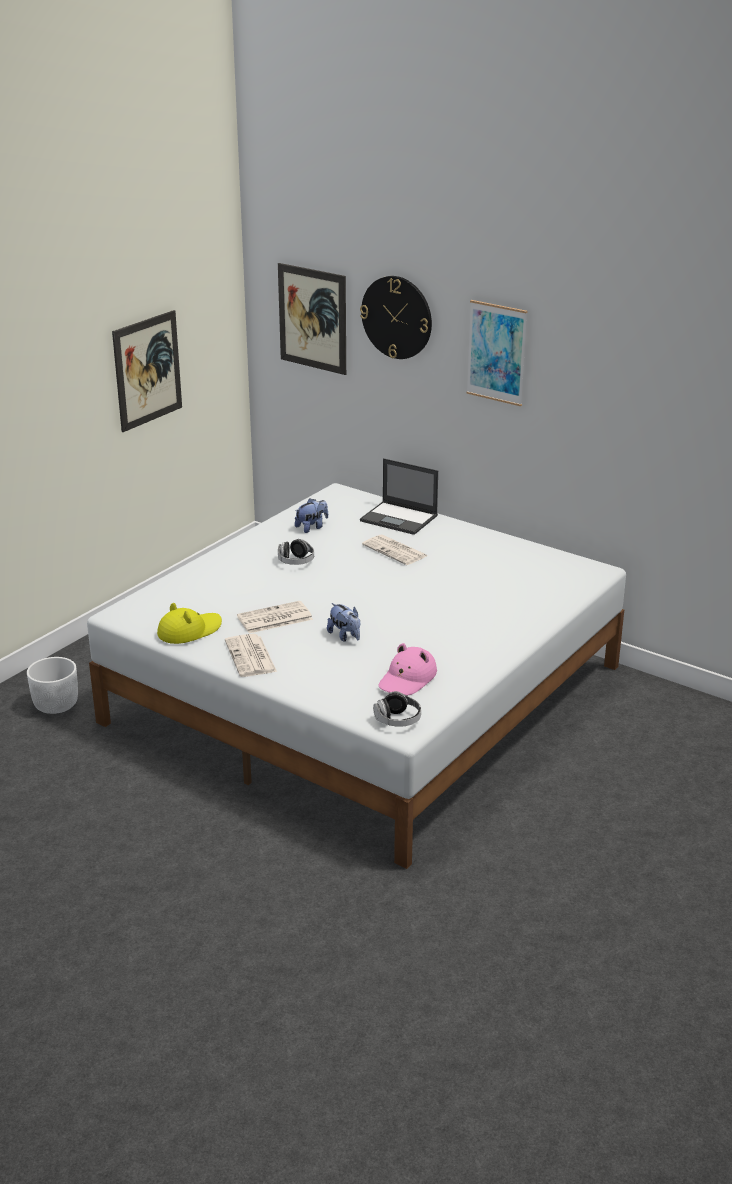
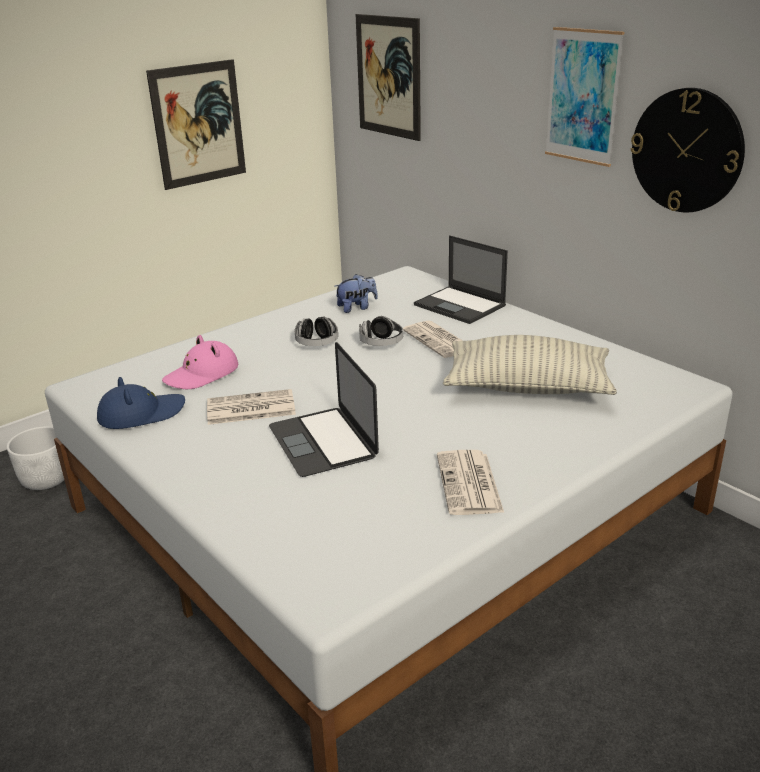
camera: 15 degrees right, 0 degrees up
yellow hat [157,603,222,644] -> blue hat [97,377,185,429]
newspaper [225,634,277,677] -> newspaper moved to [437,450,504,515]
plush toy [327,603,360,642] -> laptop [269,342,379,477]
wall clock [360,276,432,359] -> wall clock moved to [630,88,745,212]
headphones [373,691,421,727] -> headphones moved to [359,316,403,346]
pink hat [378,643,437,695] -> pink hat moved to [162,335,238,389]
none -> pillow [443,335,617,395]

